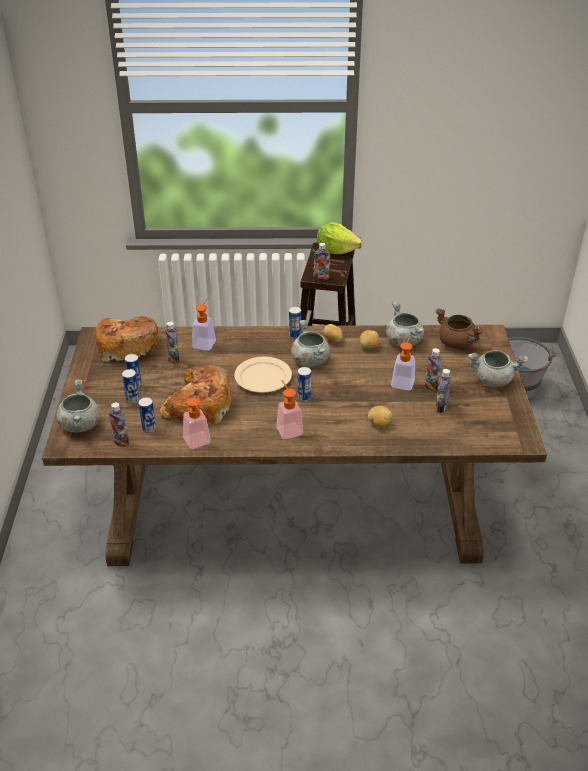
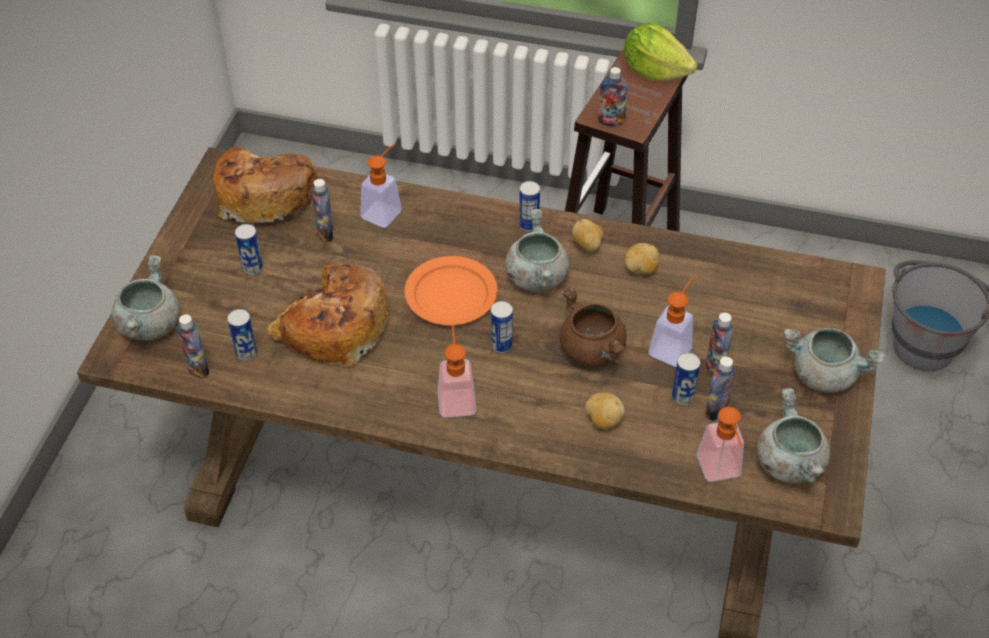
camera: 15 degrees right, 10 degrees up
can [122,369,139,404] -> can moved to [672,353,700,406]
soap dispenser [183,397,211,449] -> soap dispenser moved to [697,407,744,482]
beige plate [234,357,292,393] -> orange plate [405,256,498,325]
grey cooking pot [386,302,425,346] -> grey cooking pot moved to [757,388,830,484]
brown cooking pot [435,308,484,349] -> brown cooking pot moved to [560,286,627,367]

